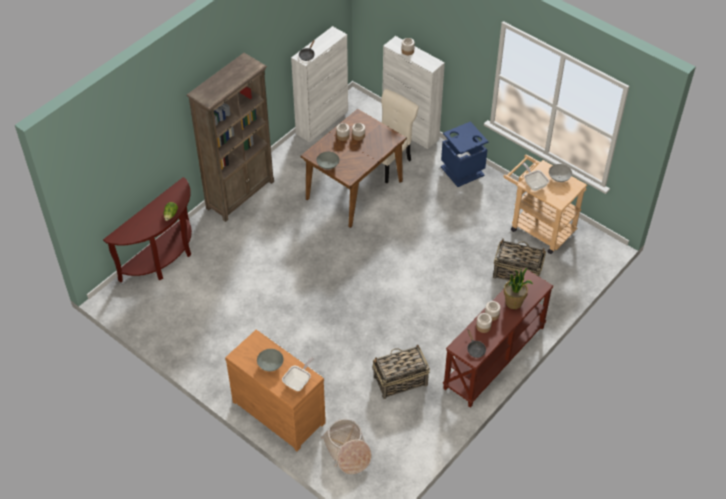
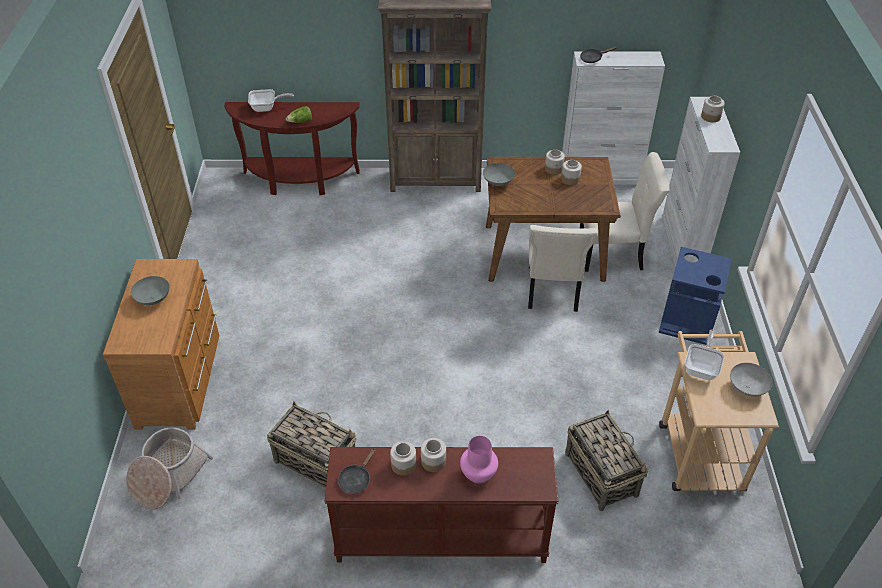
camera: 50 degrees right, 5 degrees down
frying pan [282,357,314,391] -> frying pan moved to [248,89,294,112]
potted plant [504,267,533,309] -> pink vase [460,436,498,483]
none -> beige chair [528,225,597,312]

